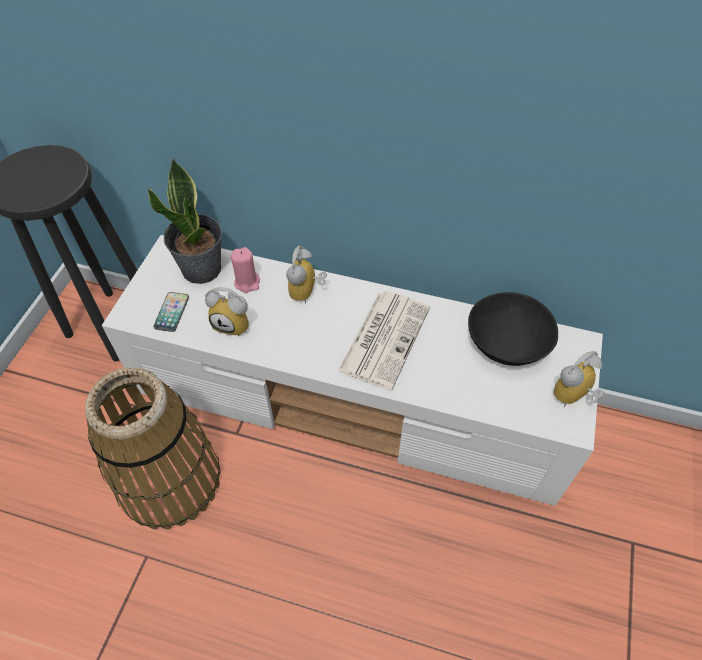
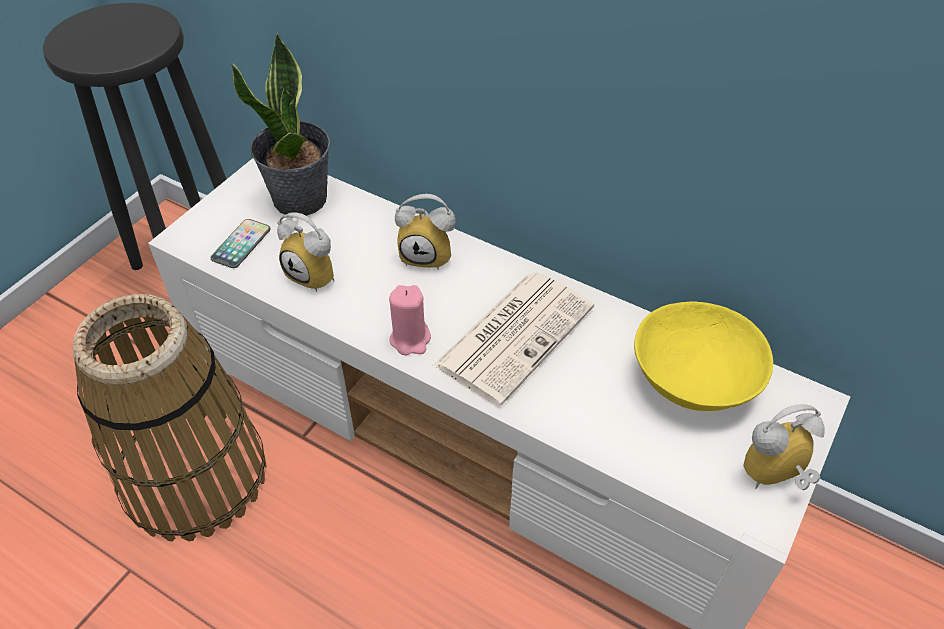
camera: 15 degrees right, 5 degrees down
pink candle [231,247,260,293] -> pink candle moved to [389,285,431,355]
alarm clock [286,246,327,304] -> alarm clock turned 105 degrees counterclockwise [395,194,456,270]
black bowl [468,292,558,366] -> yellow bowl [634,302,773,411]

